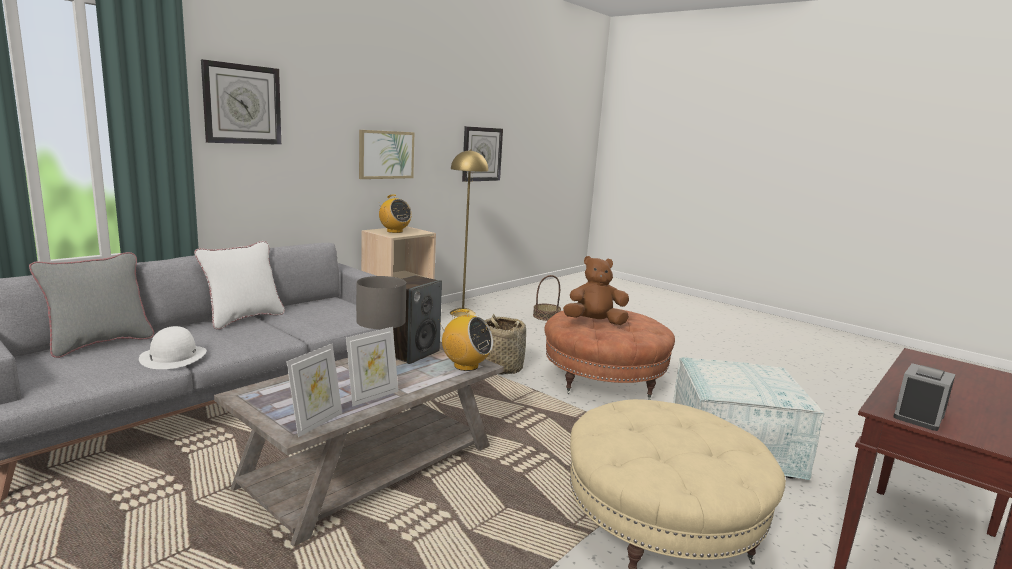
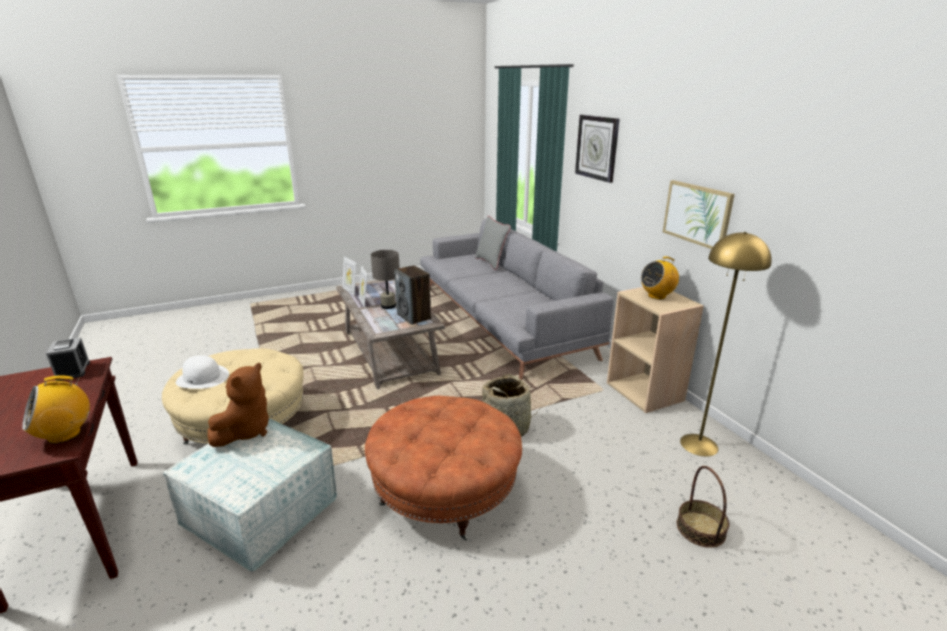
camera: 115 degrees right, 10 degrees up
white hat [139,326,207,369] -> white hat moved to [176,355,229,389]
white pillow [194,241,285,330] -> none
radio [438,309,493,371] -> radio moved to [22,373,90,444]
wall clock [462,126,503,182] -> none
brown plush toy [563,256,629,325] -> brown plush toy moved to [207,363,269,447]

